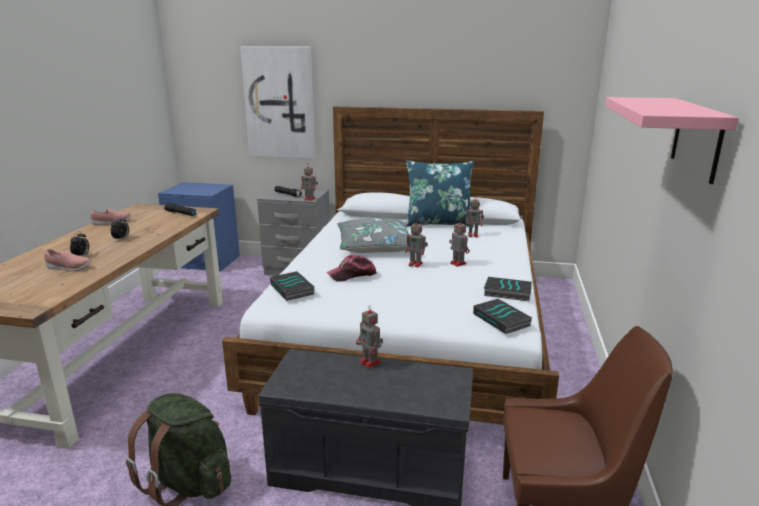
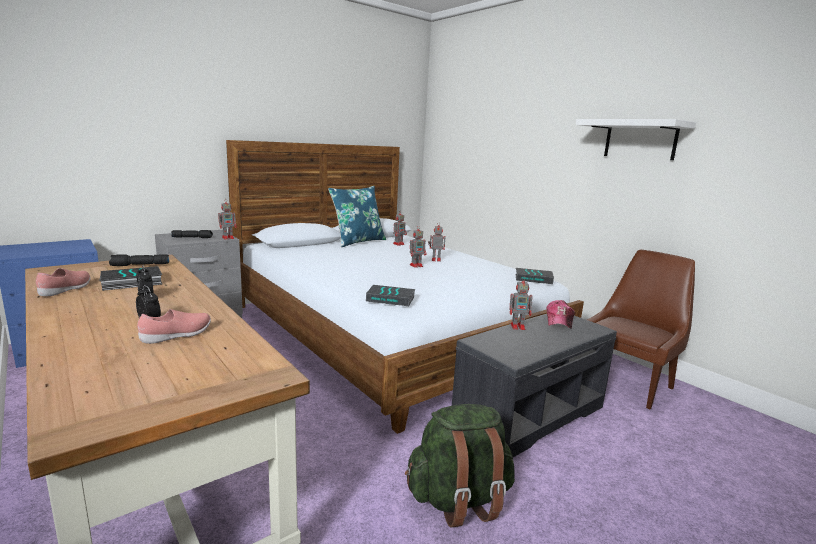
camera: 50 degrees left, 5 degrees down
picture [240,47,315,159] -> none
cap [327,255,377,282] -> cap moved to [547,300,575,329]
grey pillow [337,218,409,253] -> none
book [484,277,532,301] -> book moved to [99,266,162,291]
pink shelf [605,97,739,184] -> white shelf [576,119,696,160]

